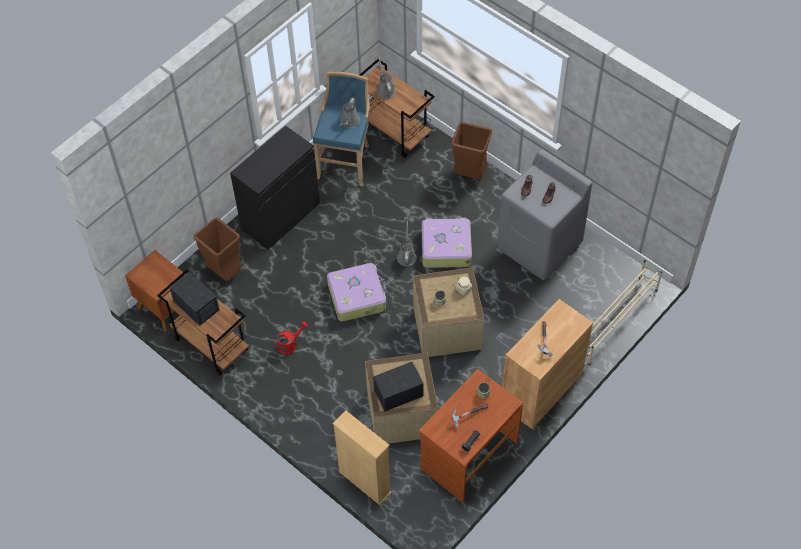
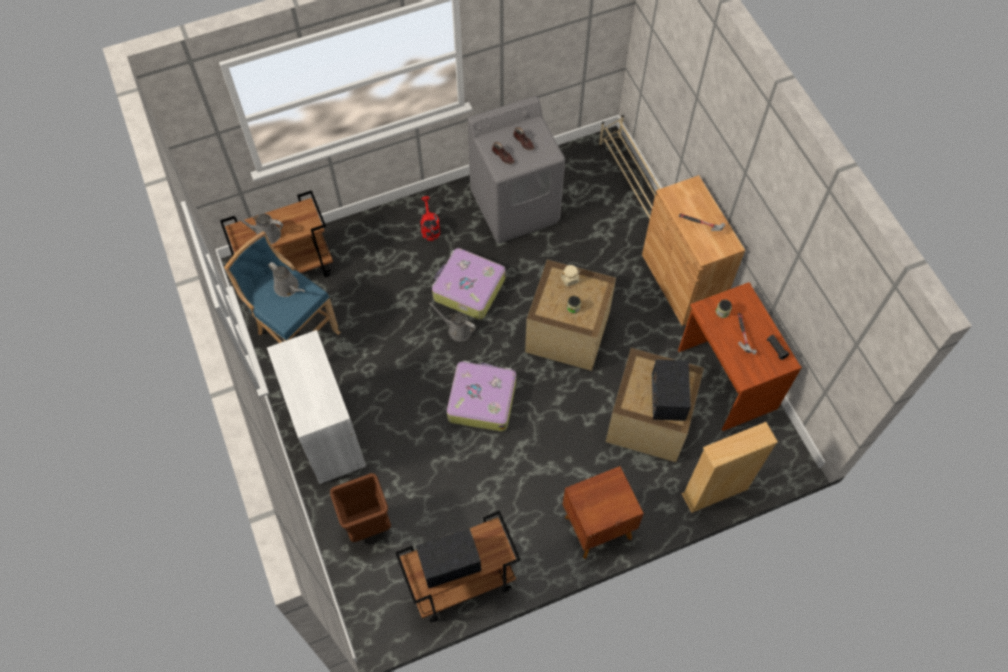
camera: 65 degrees left, 5 degrees up
brown nightstand [125,250,183,332] -> brown nightstand moved to [563,466,644,559]
black cabinet [230,126,320,250] -> white cabinet [267,330,366,484]
red watering can [274,321,308,355] -> red watering can moved to [420,196,440,241]
brown trash can [452,122,492,180] -> none

